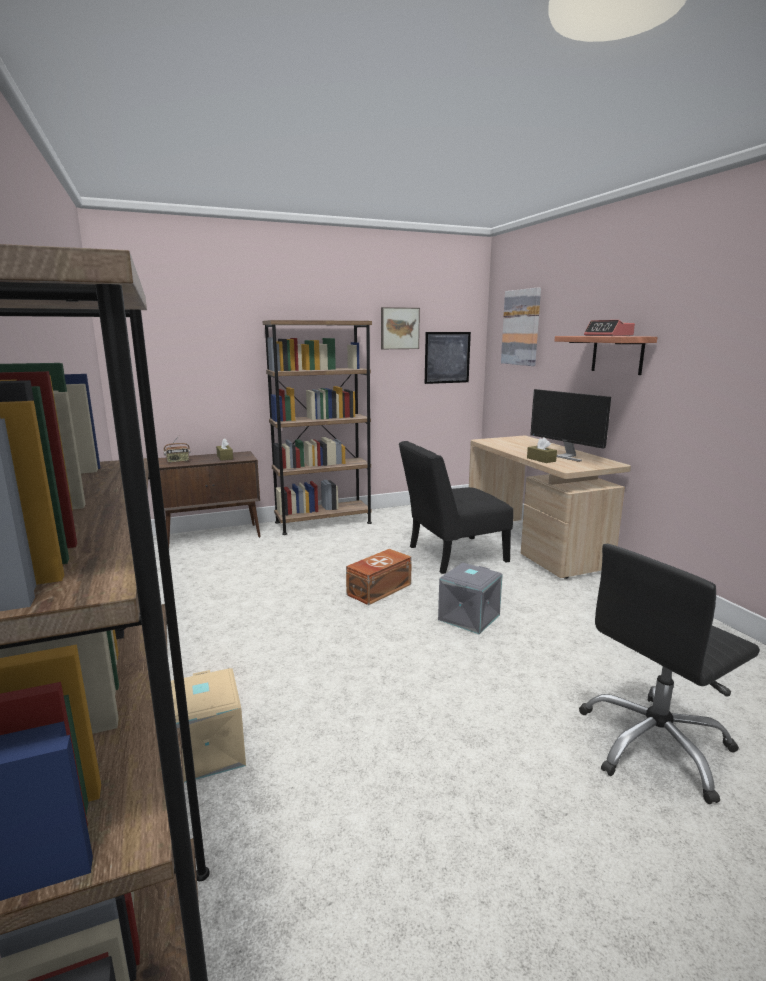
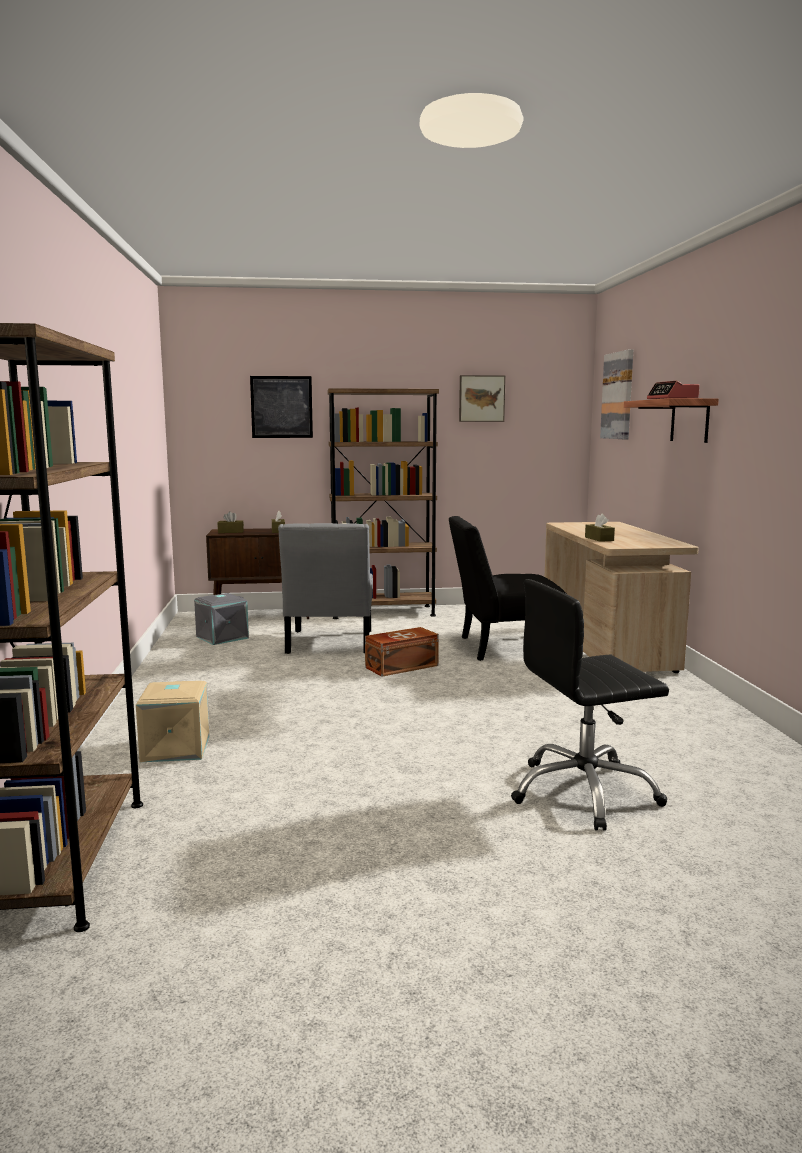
camera: 15 degrees right, 5 degrees down
radio [163,435,191,463] -> brown tissue box [217,511,244,533]
picture [425,332,471,384] -> picture moved to [250,376,313,438]
grey storage box [438,563,503,634] -> grey storage box moved to [194,593,249,645]
monitor [530,389,611,462] -> none
none -> grey chair [278,523,373,654]

